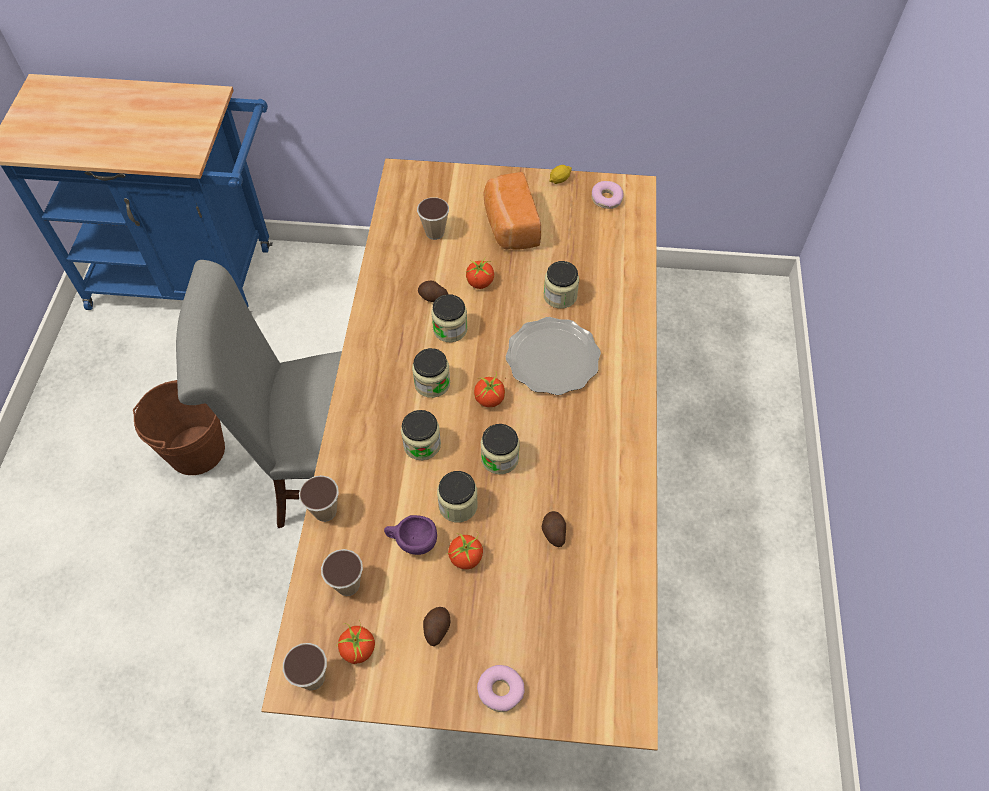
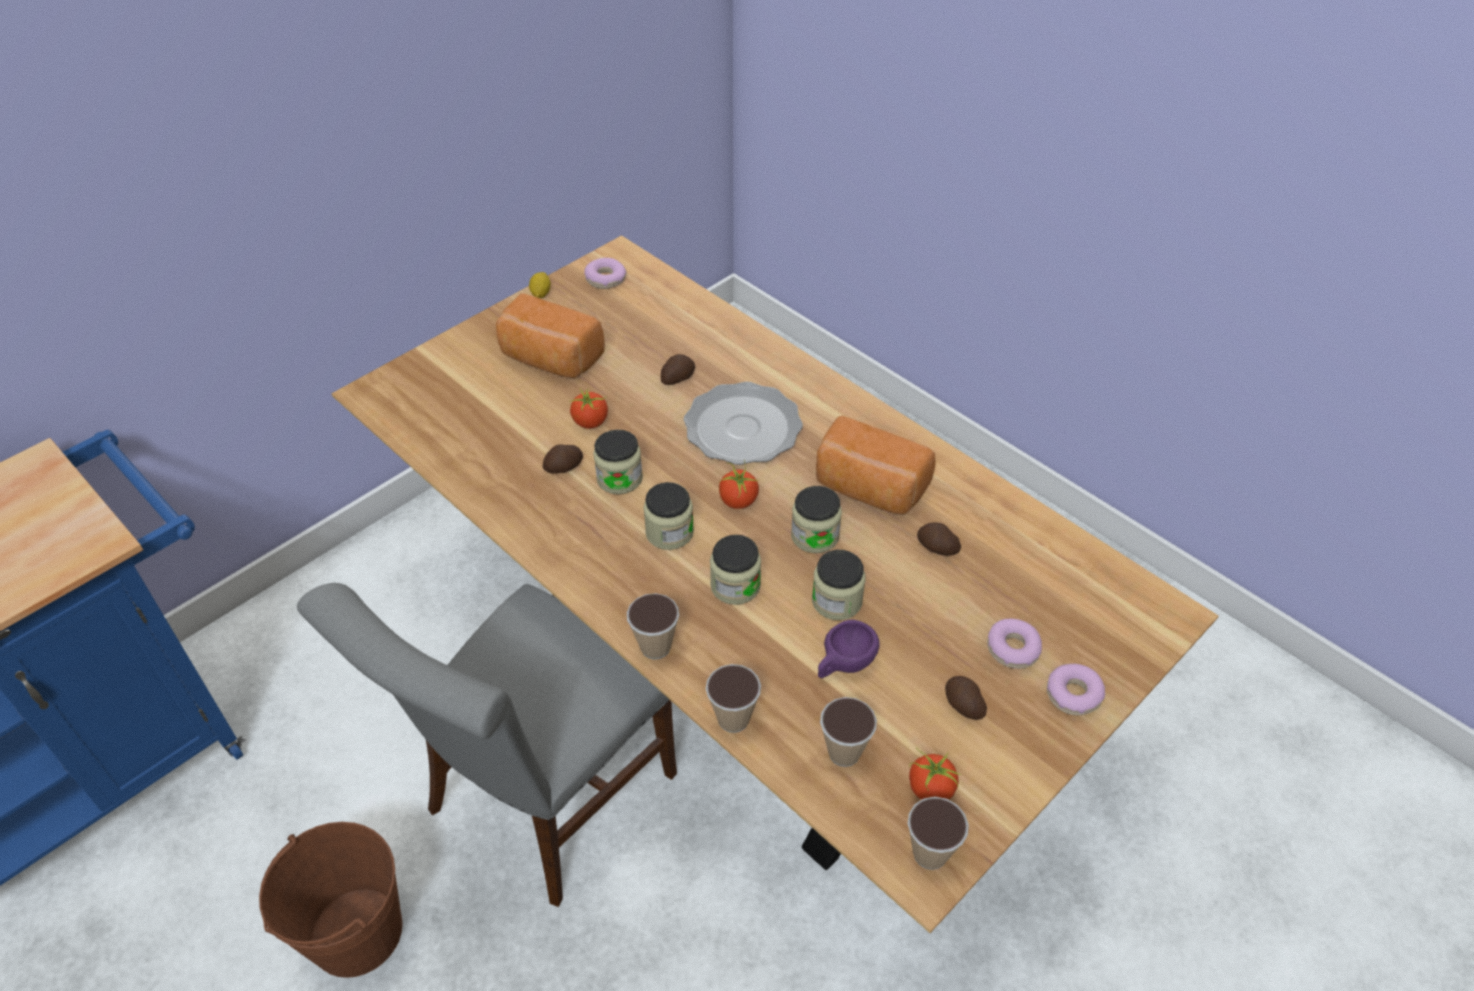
camera: 50 degrees left, 10 degrees down
cup [417,197,449,240] -> cup moved to [627,593,679,659]
tomato [447,532,485,569] -> none
jar [544,261,579,309] -> potato [661,354,695,385]
none -> bread [816,416,936,514]
none -> donut [987,618,1042,669]

